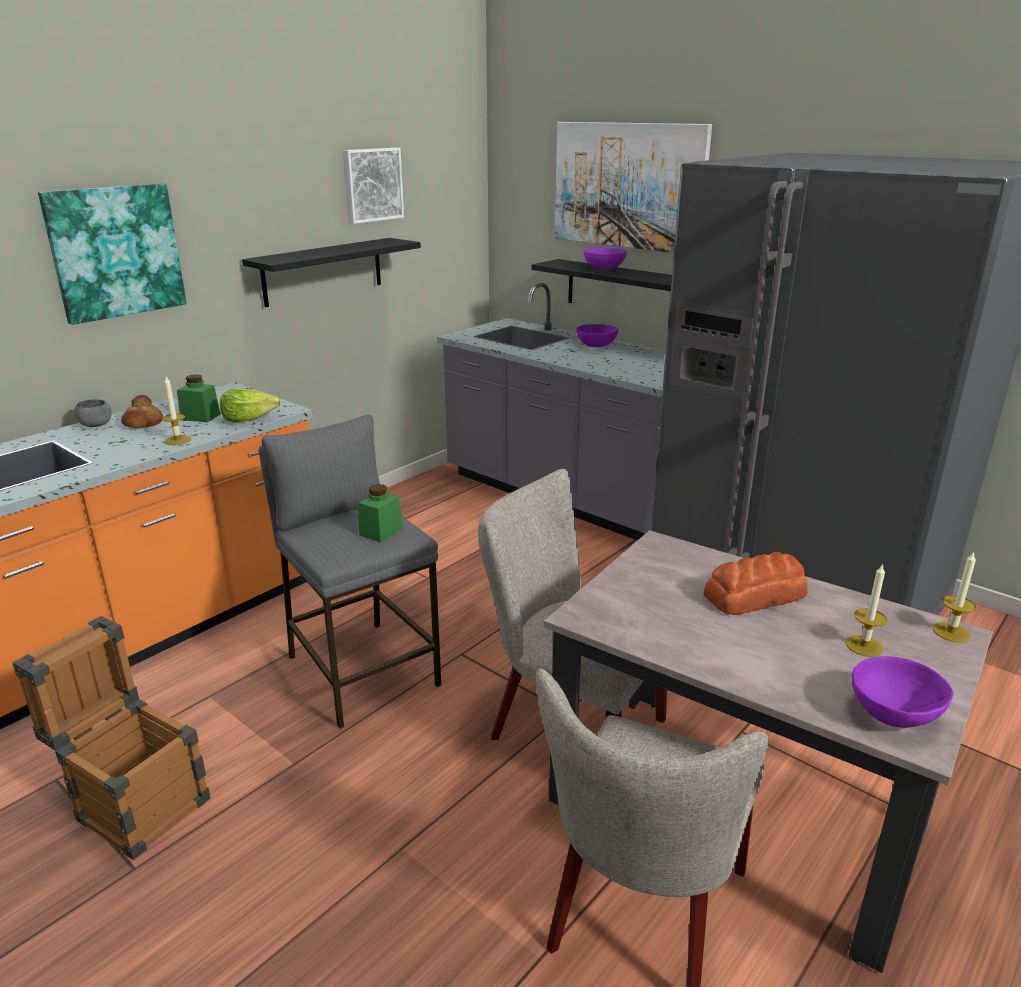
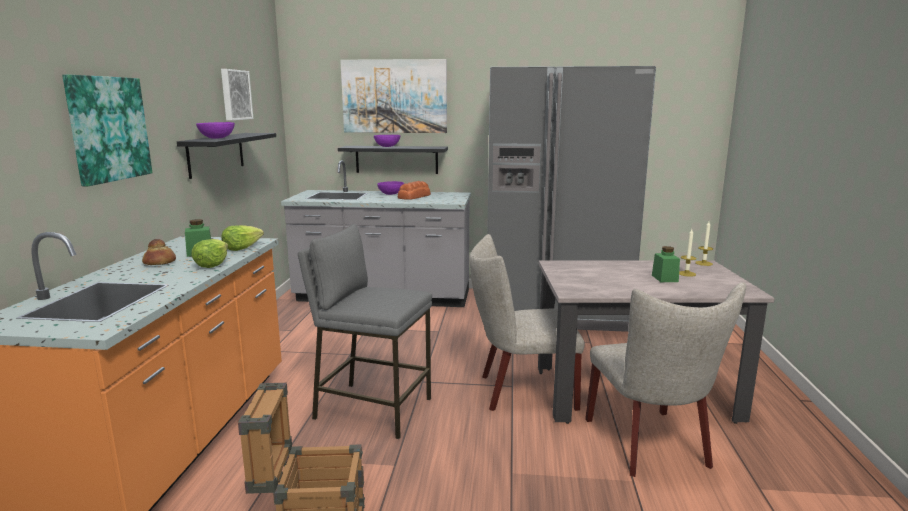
camera: 35 degrees left, 10 degrees down
grey bowl [74,399,111,427] -> none
candle [162,376,191,445] -> lettuce [191,239,228,268]
green jar [358,484,403,542] -> green jar moved to [652,246,680,282]
bread [704,552,808,615] -> bread moved to [398,181,431,200]
purple bowl [852,656,954,728] -> purple bowl moved to [196,122,235,139]

